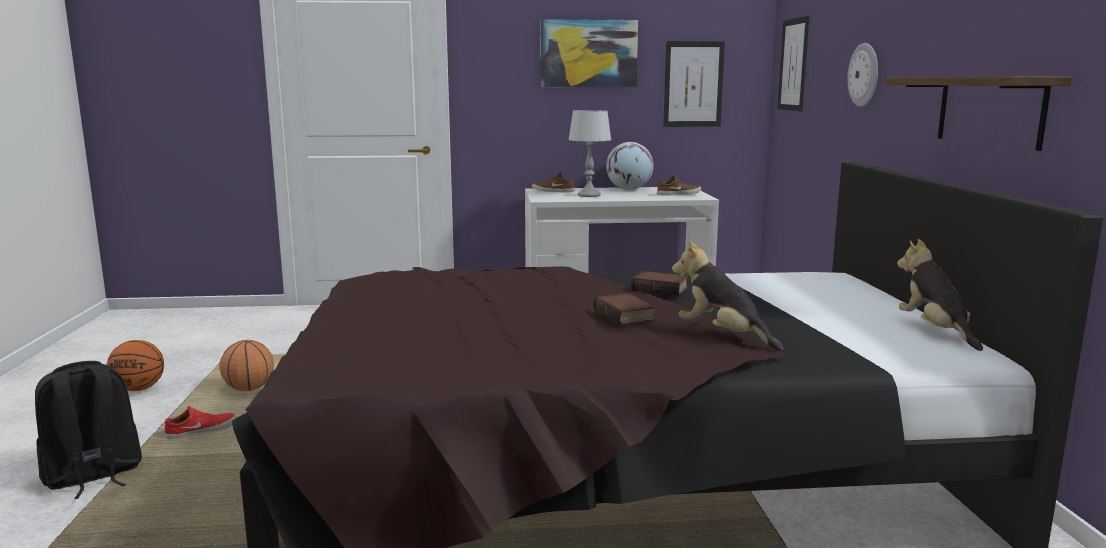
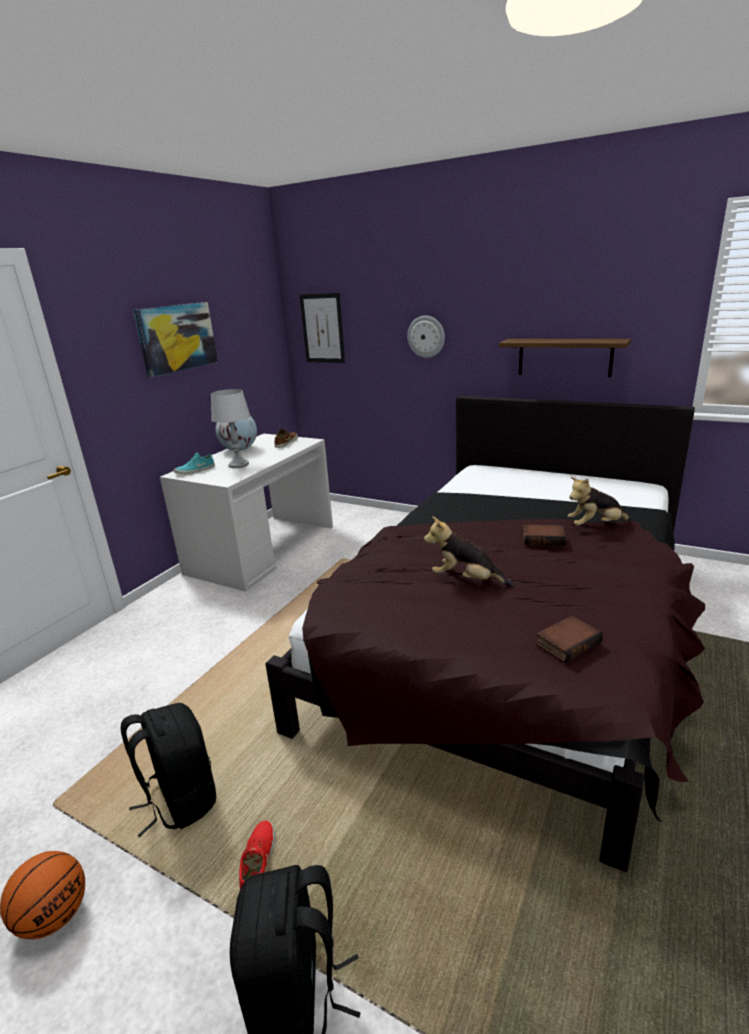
camera: 55 degrees left, 10 degrees up
basketball [220,340,274,391] -> black backpack [121,703,216,837]
brown shoe [532,172,575,192] -> turquoise shoe [174,453,215,474]
book [631,271,688,296] -> book moved to [536,616,603,663]
picture [663,41,725,127] -> none
plush toy [897,239,983,351] -> plush toy moved to [424,516,514,586]

